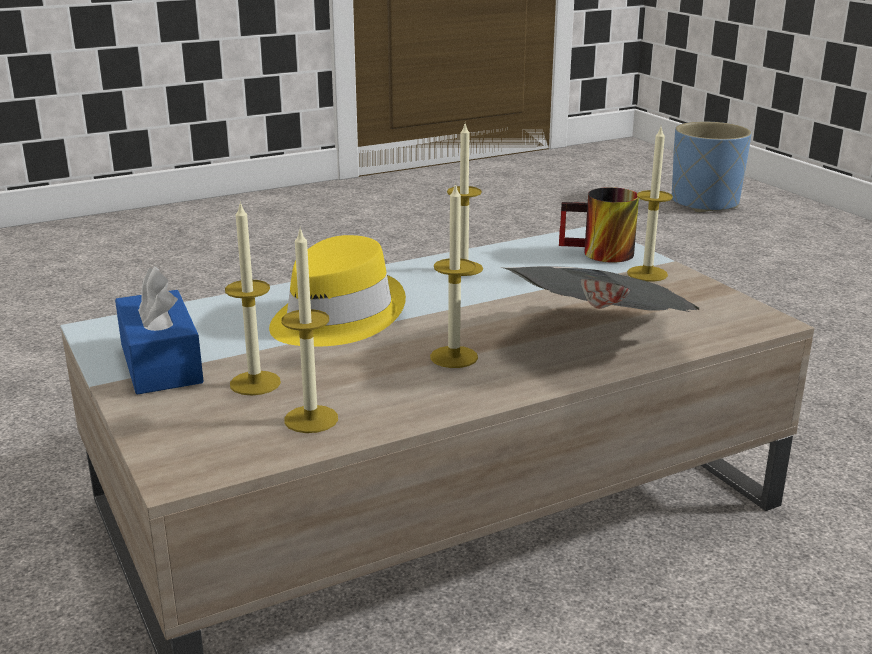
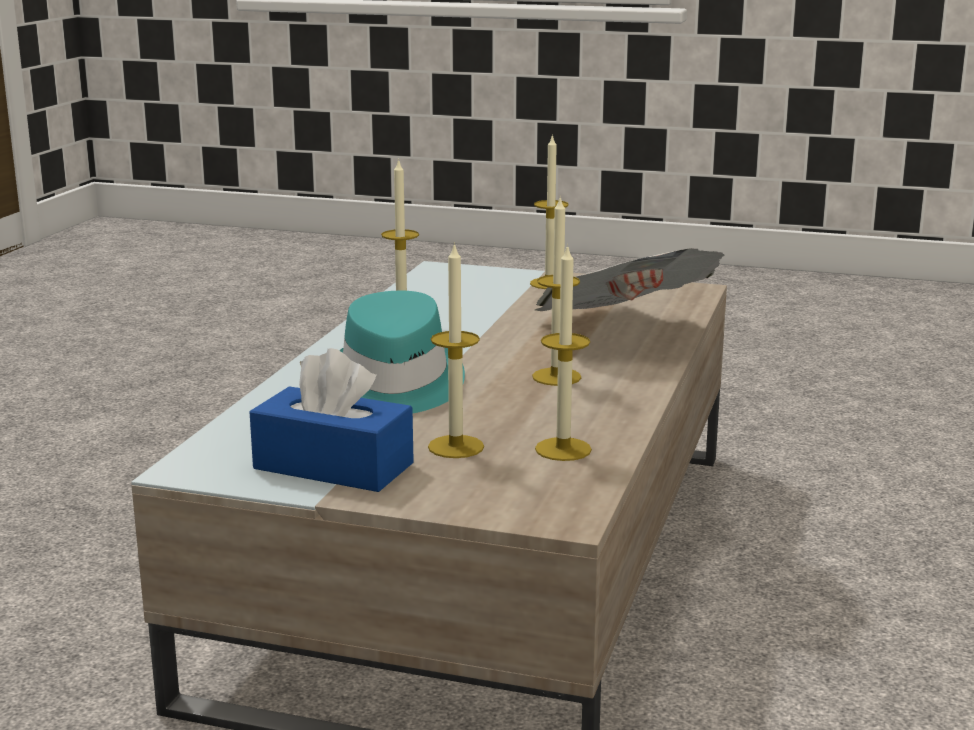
camera: 45 degrees left, 5 degrees down
yellow hat [269,235,406,347] -> turquoise hat [339,291,465,413]
mug [559,187,639,263] -> none
blue planter [672,122,752,212] -> none

